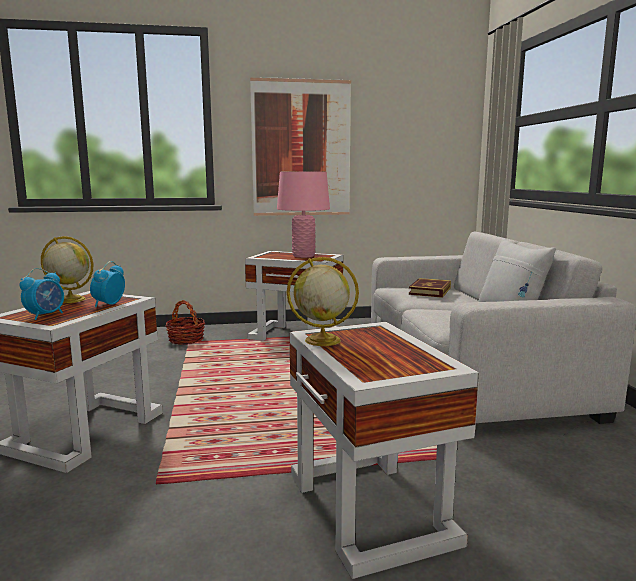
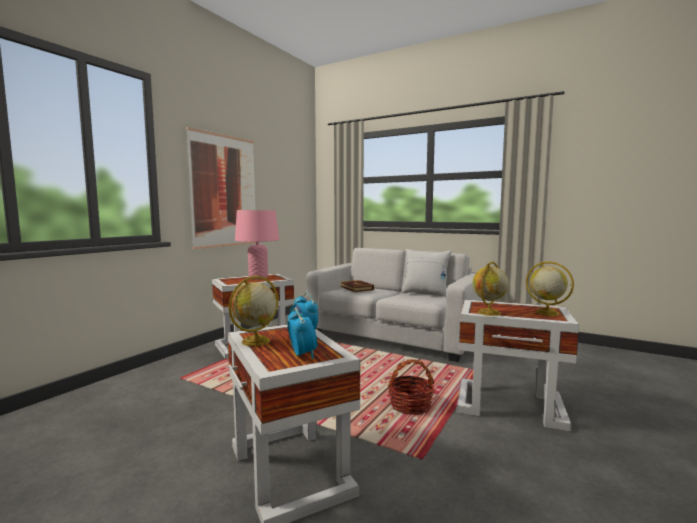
camera: 50 degrees left, 5 degrees down
basket [166,300,205,345] -> basket moved to [388,359,435,415]
none -> globe [526,261,574,316]

